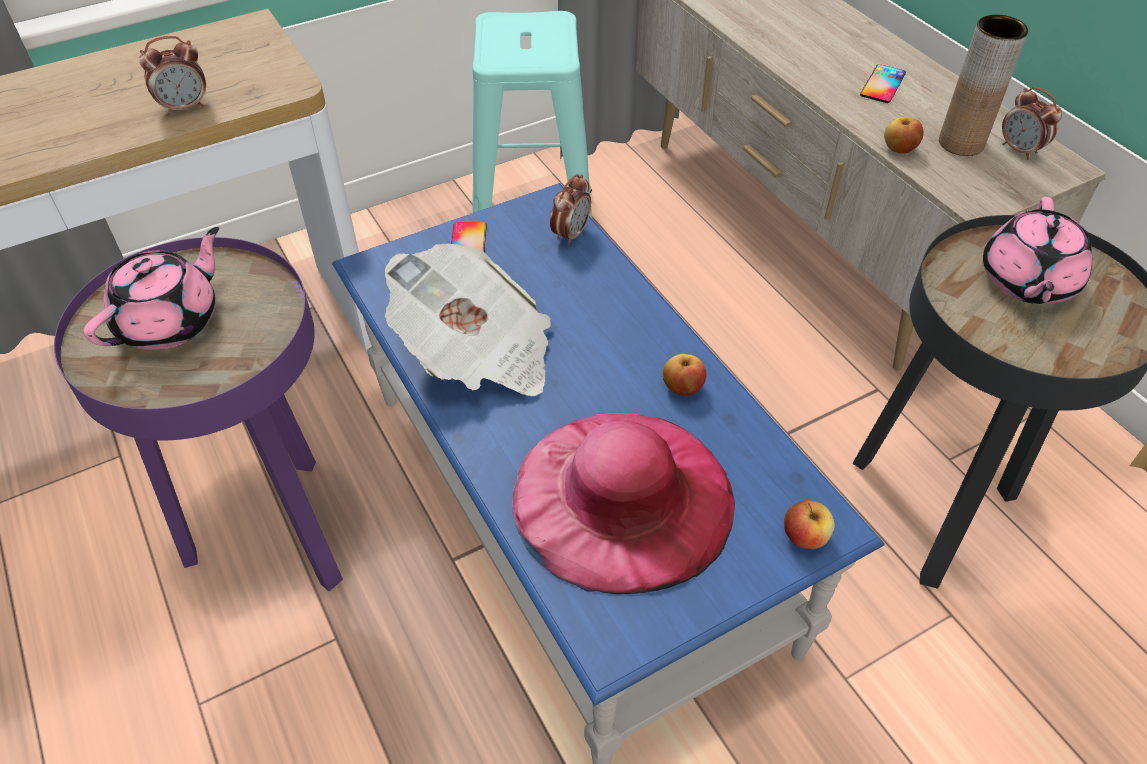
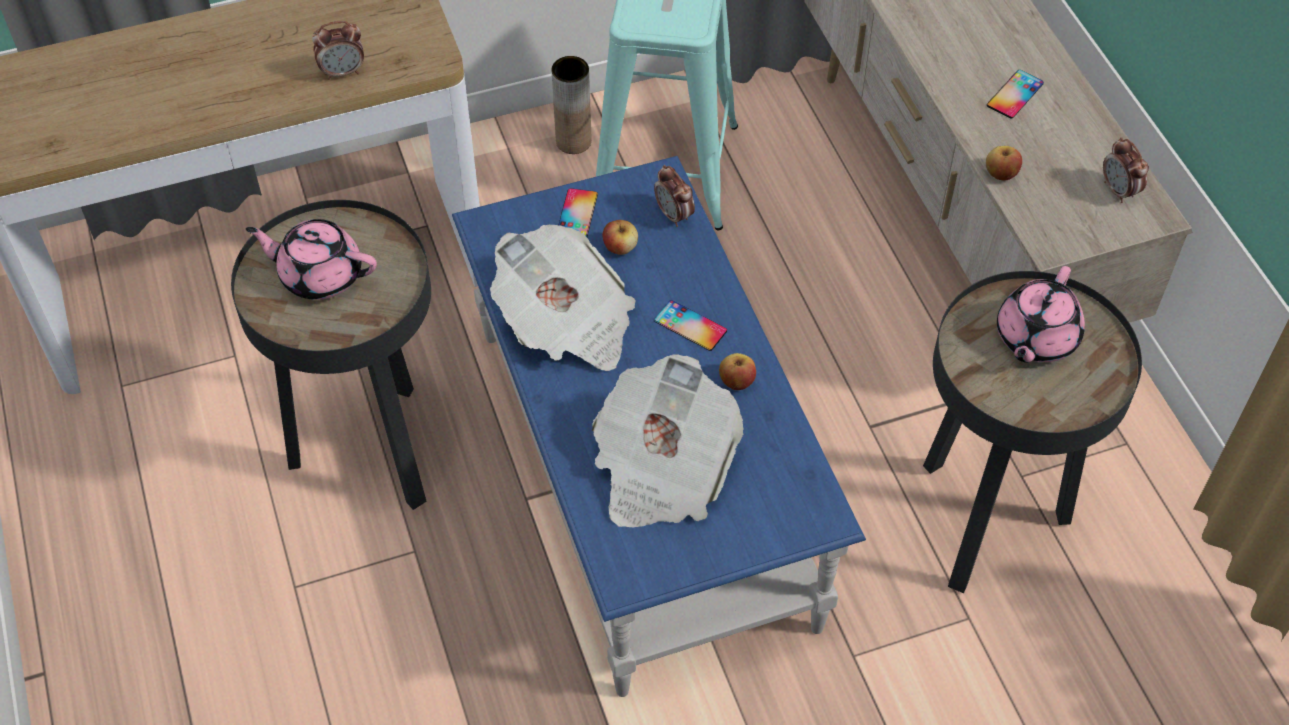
camera: 10 degrees right, 5 degrees up
purple side table [54,237,343,591] -> black side table [231,200,431,510]
pink teapot [83,227,219,350] -> pink teapot turned 120 degrees counterclockwise [246,219,377,300]
pink hat [512,413,735,594] -> newspaper [592,355,744,528]
alarm clock [550,174,591,246] -> alarm clock turned 105 degrees clockwise [654,165,695,227]
apple [784,500,835,549] -> apple moved to [602,220,638,255]
brown vase [939,15,1028,156] -> brown vase moved to [552,56,591,154]
none -> phone [654,300,727,351]

